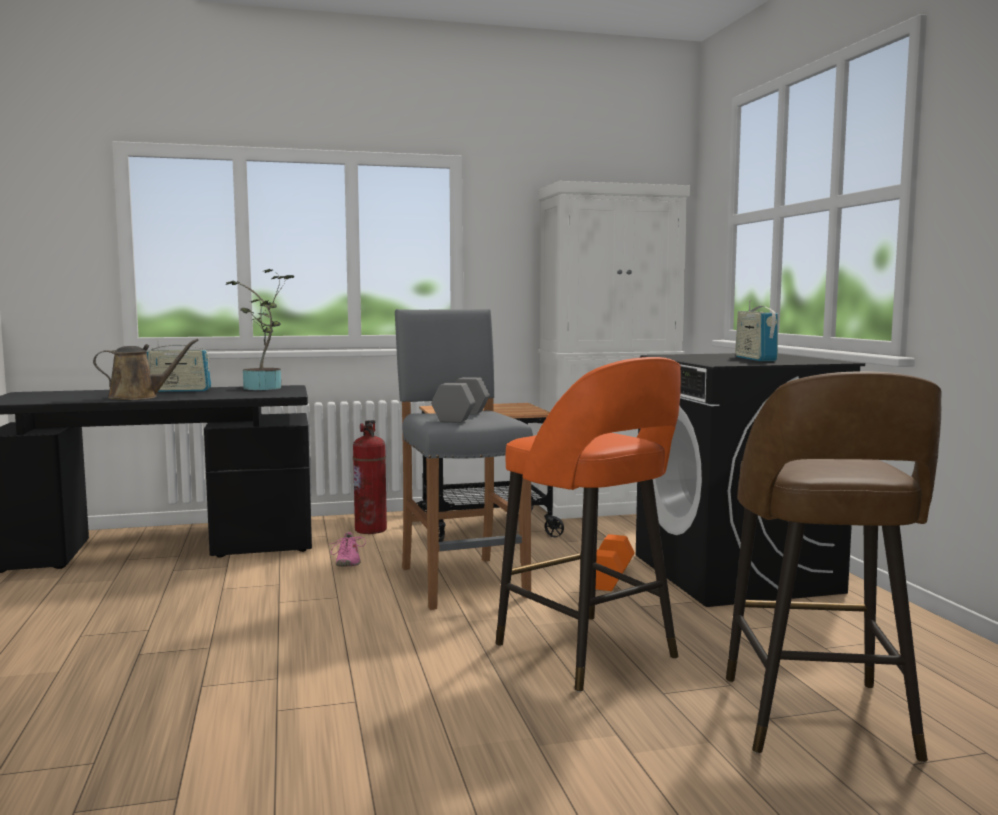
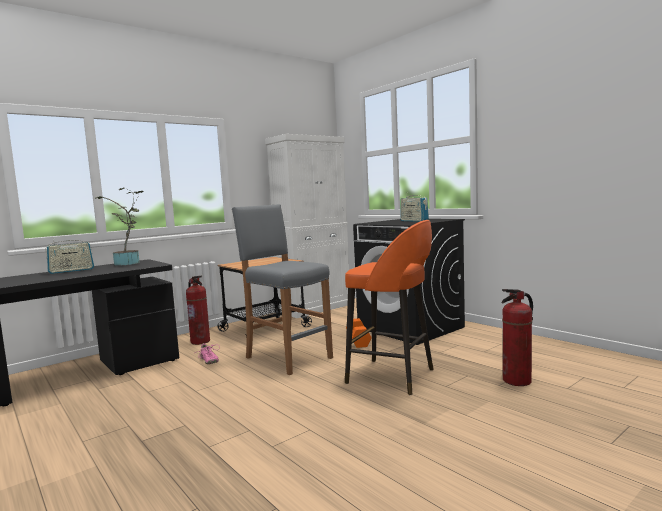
camera: 25 degrees left, 0 degrees up
brown watering can [93,339,199,400] -> none
grey dumbbell [431,377,490,423] -> none
brown stool [726,371,942,762] -> fire extinguisher [502,289,533,386]

